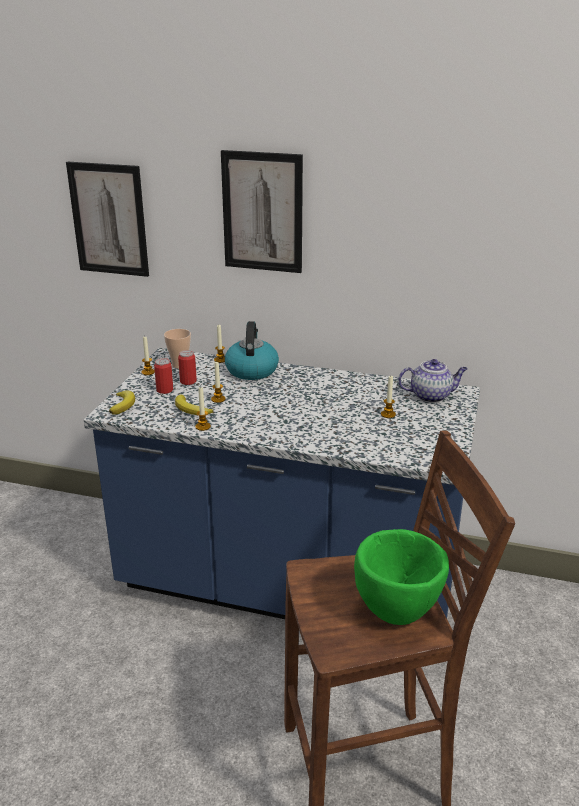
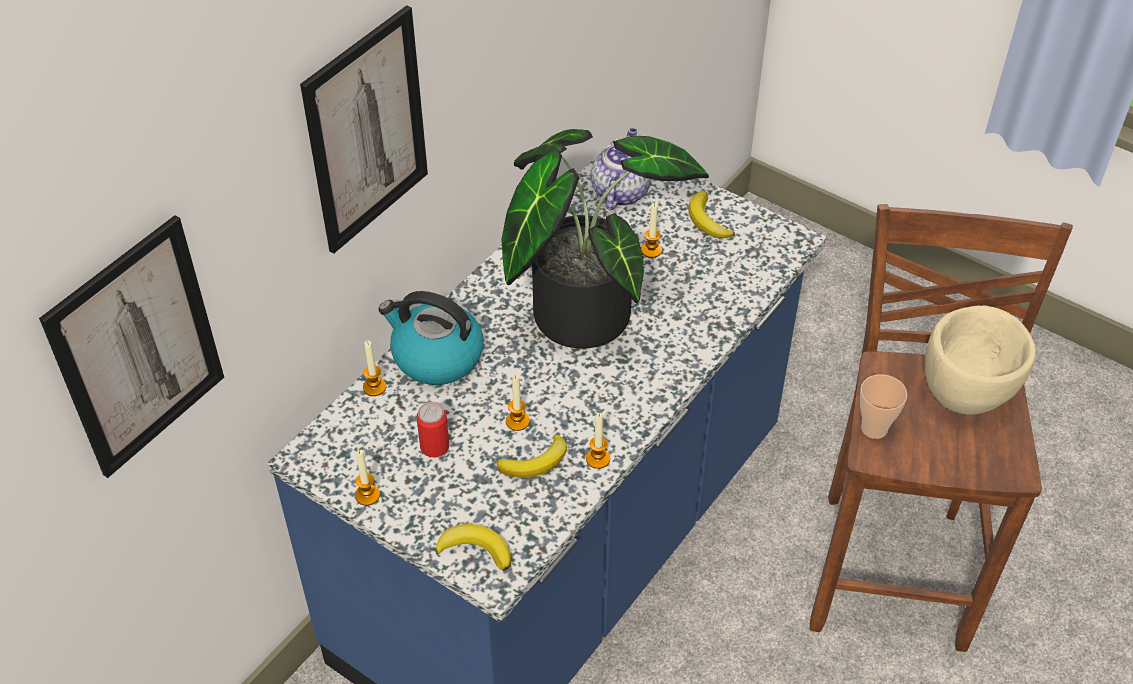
camera: 70 degrees left, 20 degrees up
can [154,358,173,394] -> none
cup [164,329,191,368] -> cup moved to [860,374,908,439]
green bowl [354,529,449,625] -> beige bowl [925,305,1036,415]
none -> potted plant [501,129,709,348]
none -> banana [688,191,735,239]

